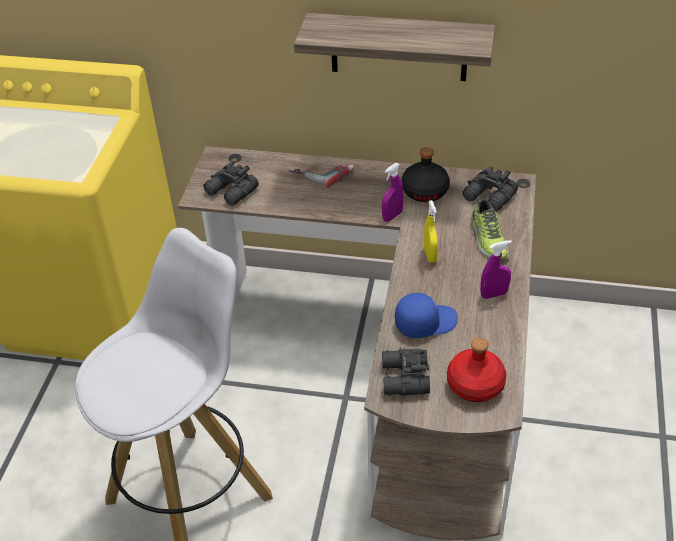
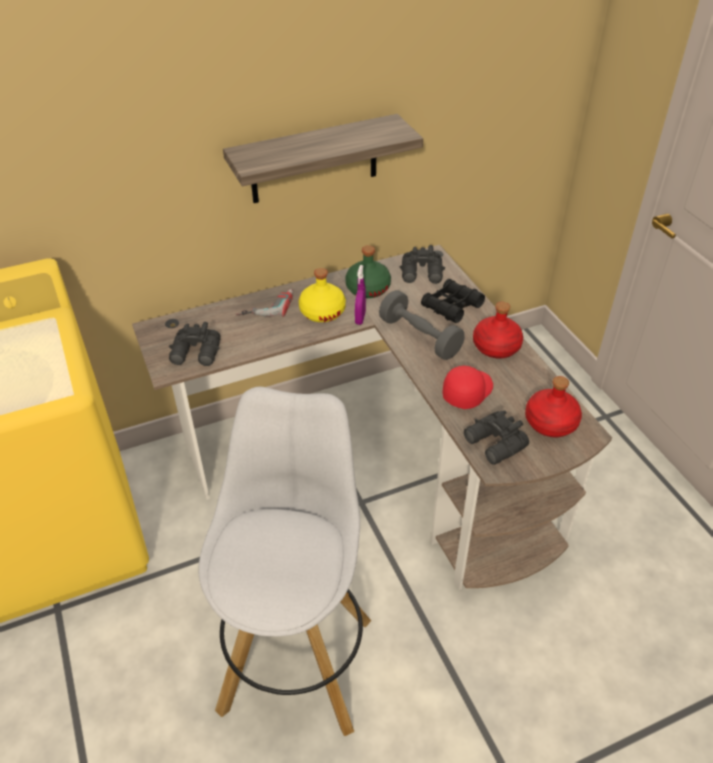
camera: 35 degrees left, 0 degrees up
blue cap [395,293,458,338] -> red cap [442,365,493,409]
black bottle [402,147,450,202] -> green bottle [345,245,391,298]
yellow spray bottle [424,200,438,263] -> grey dumbbell [379,290,465,360]
shoe [471,198,509,259] -> black binoculars [421,279,485,323]
purple spray bottle [480,240,512,299] -> red bottle [473,302,523,358]
none -> yellow bottle [299,268,346,322]

